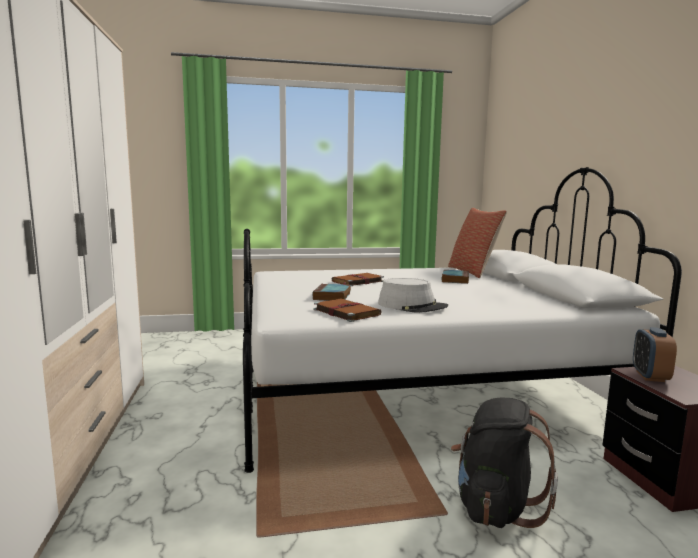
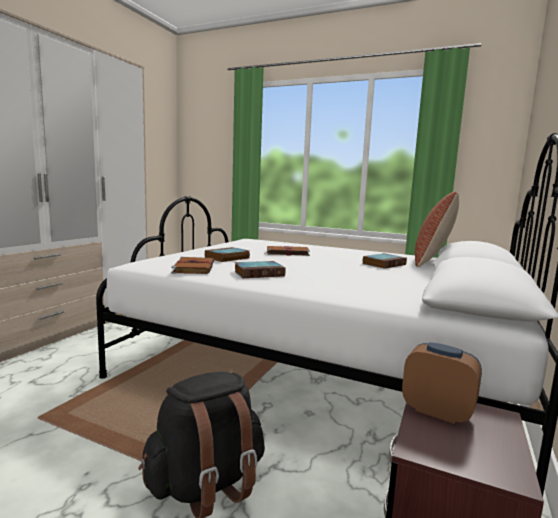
camera: 35 degrees right, 0 degrees up
grey hat [378,278,448,313] -> book [234,261,286,278]
alarm clock [633,327,677,382] -> alarm clock turned 75 degrees clockwise [402,342,482,424]

